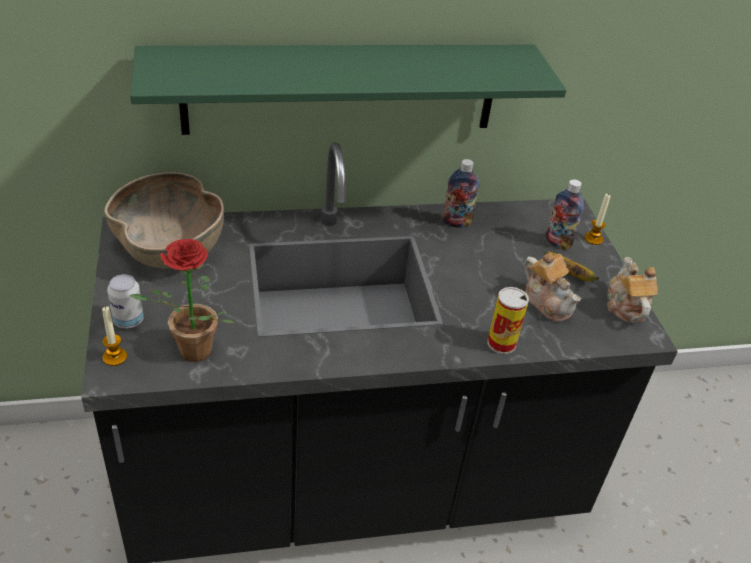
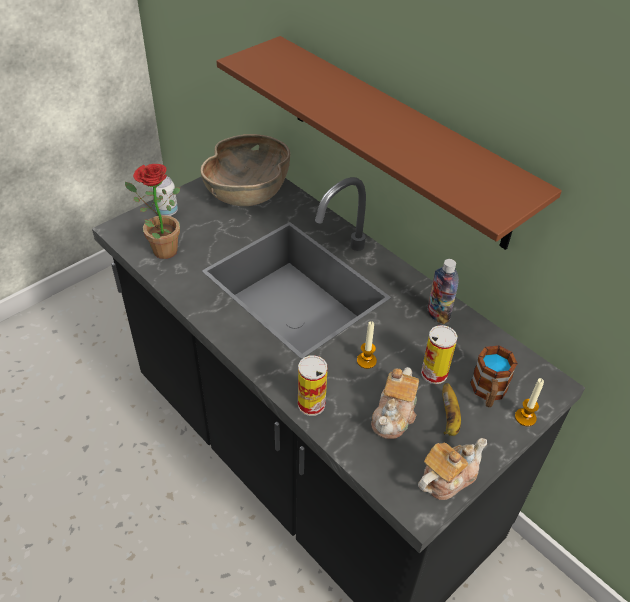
camera: 60 degrees right, 5 degrees up
candle [102,306,127,366] -> candle moved to [357,321,377,369]
green shelf [130,45,566,135] -> brown shelf [217,36,562,250]
bottle [546,179,584,250] -> mug [470,345,518,407]
none -> can [421,325,458,384]

